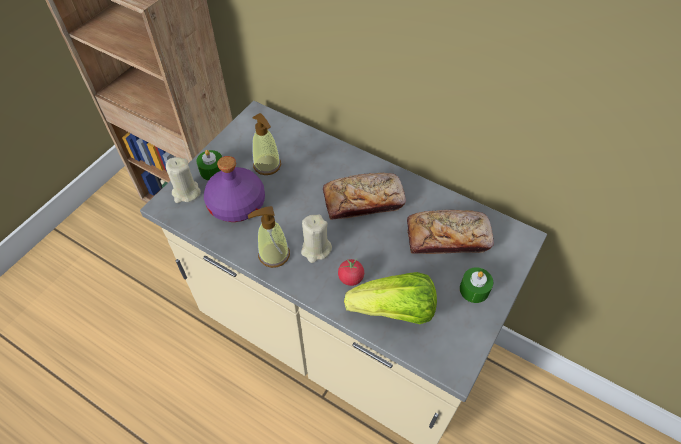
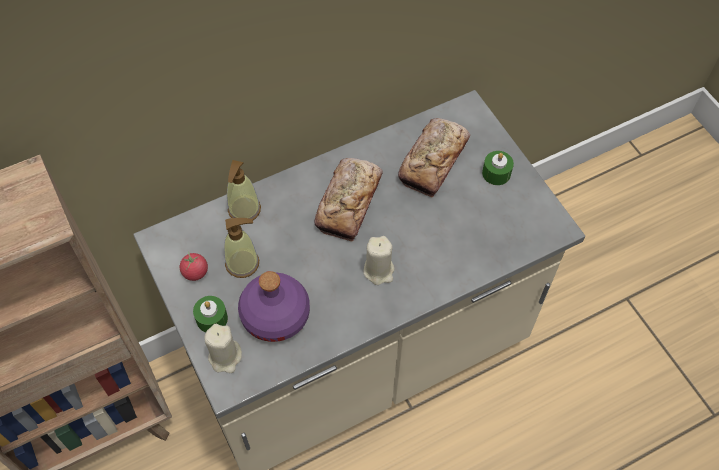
camera: 60 degrees left, 5 degrees up
soap dispenser [248,206,290,268] -> soap dispenser moved to [227,160,261,220]
tomato [338,259,364,286] -> tomato moved to [180,251,208,281]
lettuce [344,272,437,324] -> none

